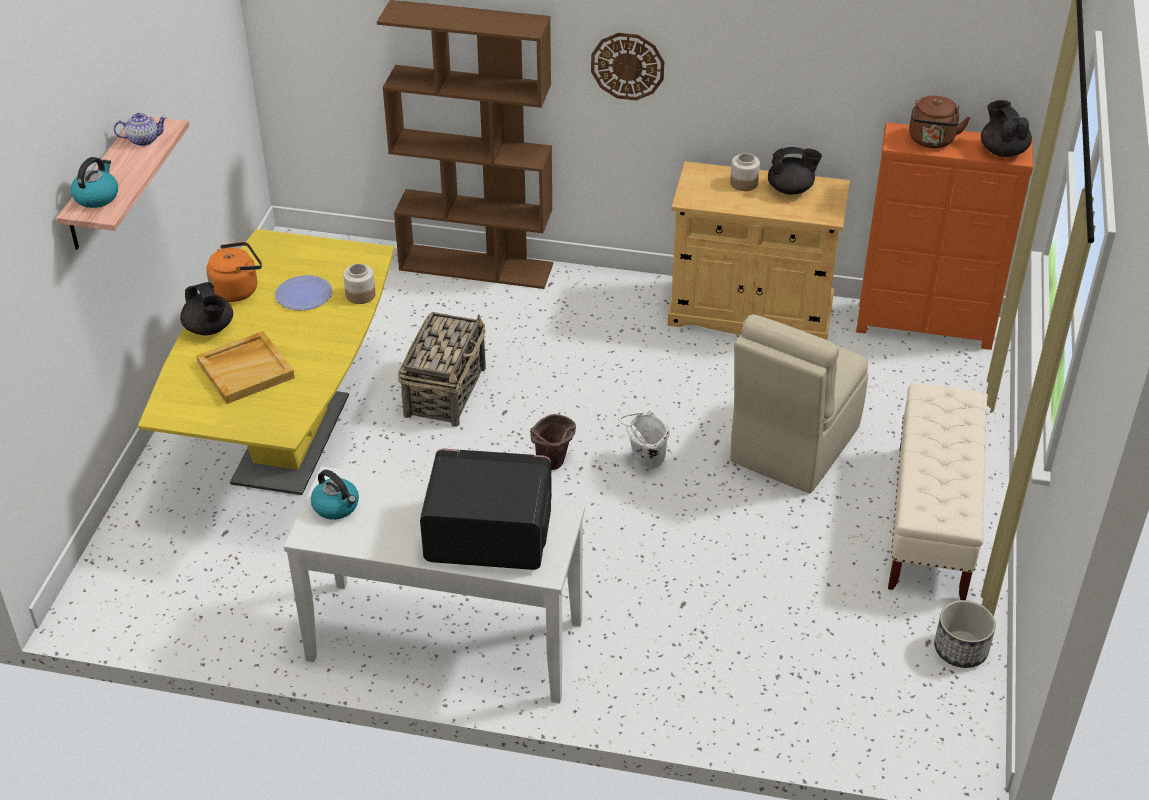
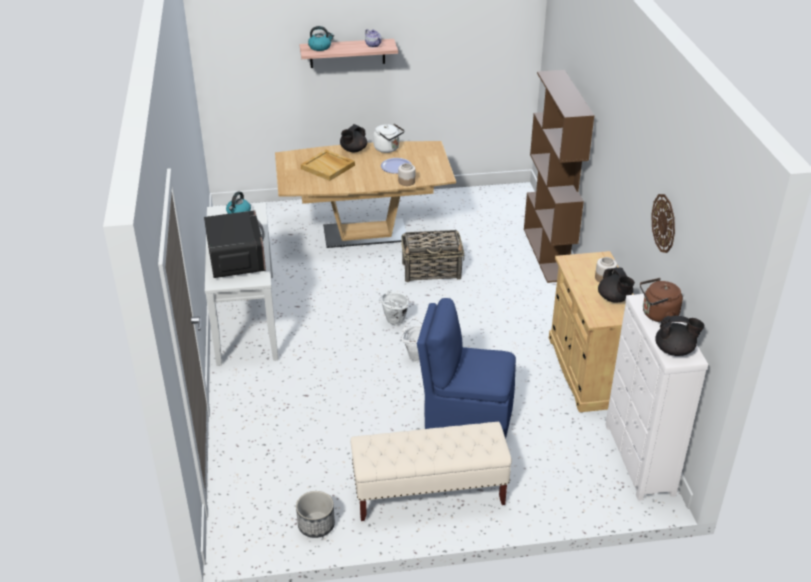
camera: 70 degrees right, 5 degrees down
yellow dining table [138,229,394,495] -> brown dining table [275,141,456,248]
orange kettle [206,242,262,302] -> white kettle [373,123,404,153]
brown bucket [530,414,576,470] -> white bucket [378,290,409,326]
wall clock [591,33,664,100] -> wall clock moved to [651,194,675,253]
beige chair [730,315,868,493] -> blue chair [417,298,516,439]
orange dresser [856,122,1033,350] -> white dresser [605,294,708,501]
black teapot [981,100,1032,157] -> black teapot turned 45 degrees clockwise [655,316,705,356]

